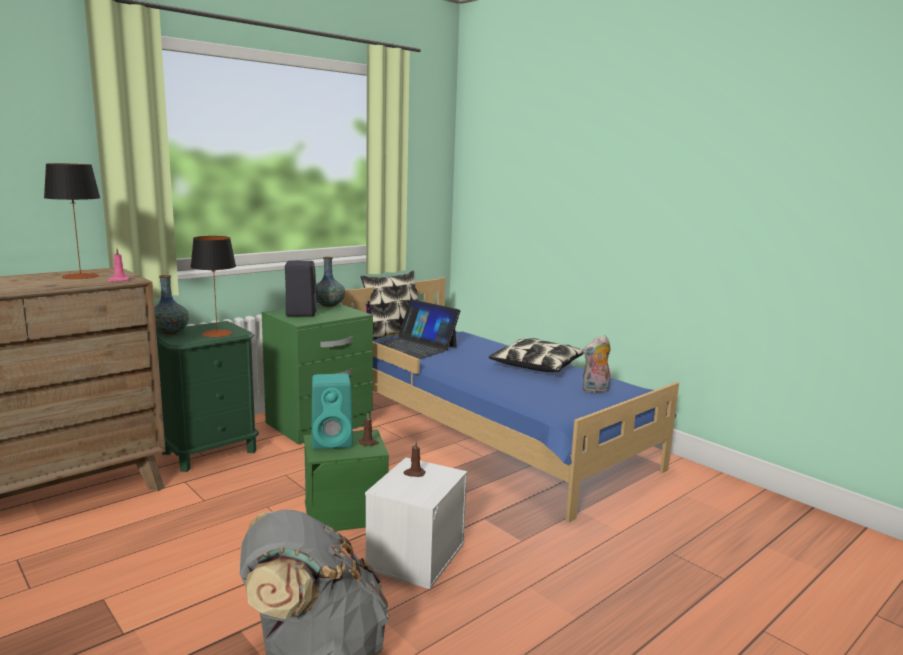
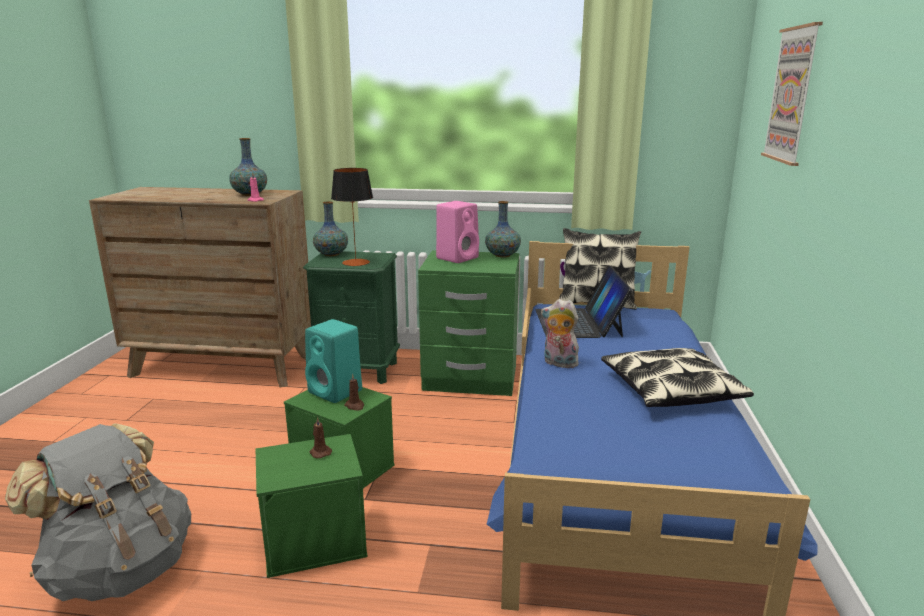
camera: 50 degrees right, 5 degrees up
table lamp [44,163,100,280] -> vase [229,138,267,196]
black speaker [285,261,317,316] -> pink speaker [436,201,479,263]
white storage box [365,458,467,589] -> green storage box [256,434,368,578]
plush toy [583,335,611,393] -> plush toy moved to [541,299,582,368]
none -> picture [761,22,823,166]

